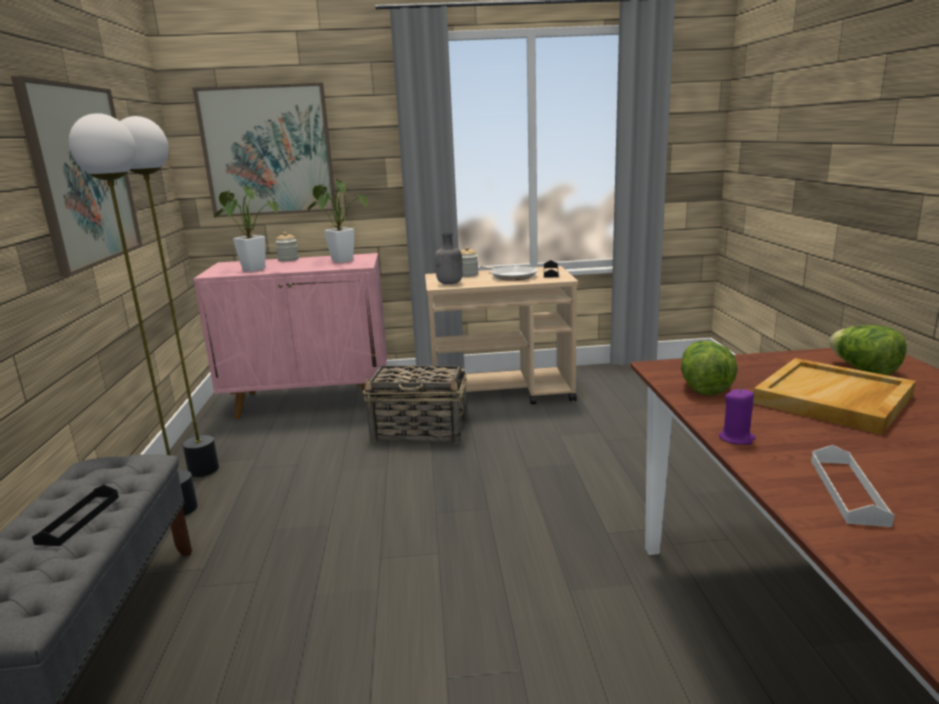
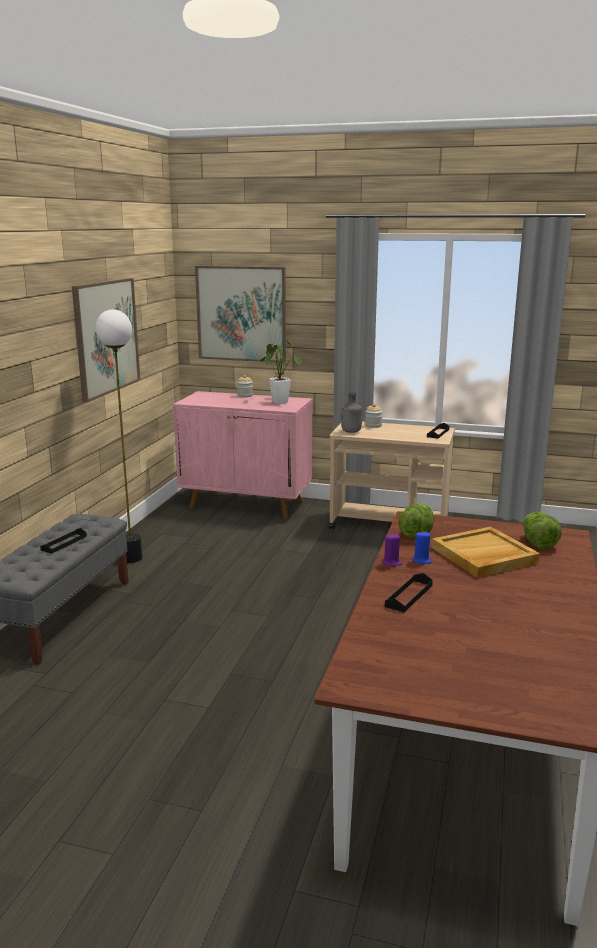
camera: 20 degrees right, 0 degrees up
floor lamp [120,116,219,477] -> none
potted plant [214,184,279,272] -> none
basket [363,365,467,444] -> none
frying pan [480,266,537,281] -> none
white tray [811,445,895,527] -> black tray [385,573,433,612]
none -> blue candle [413,531,432,565]

